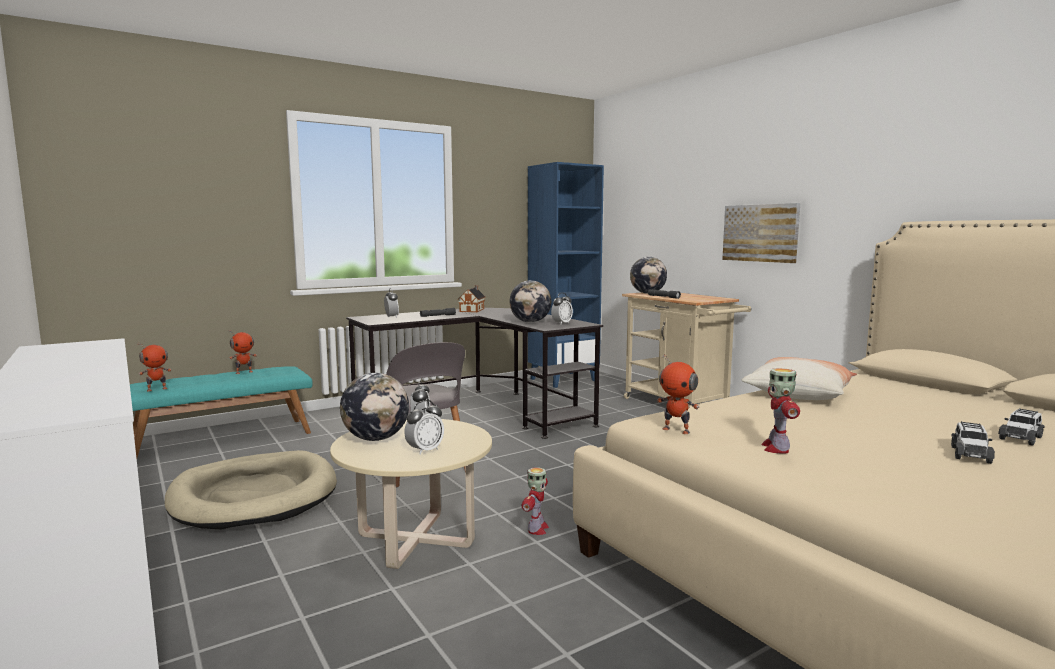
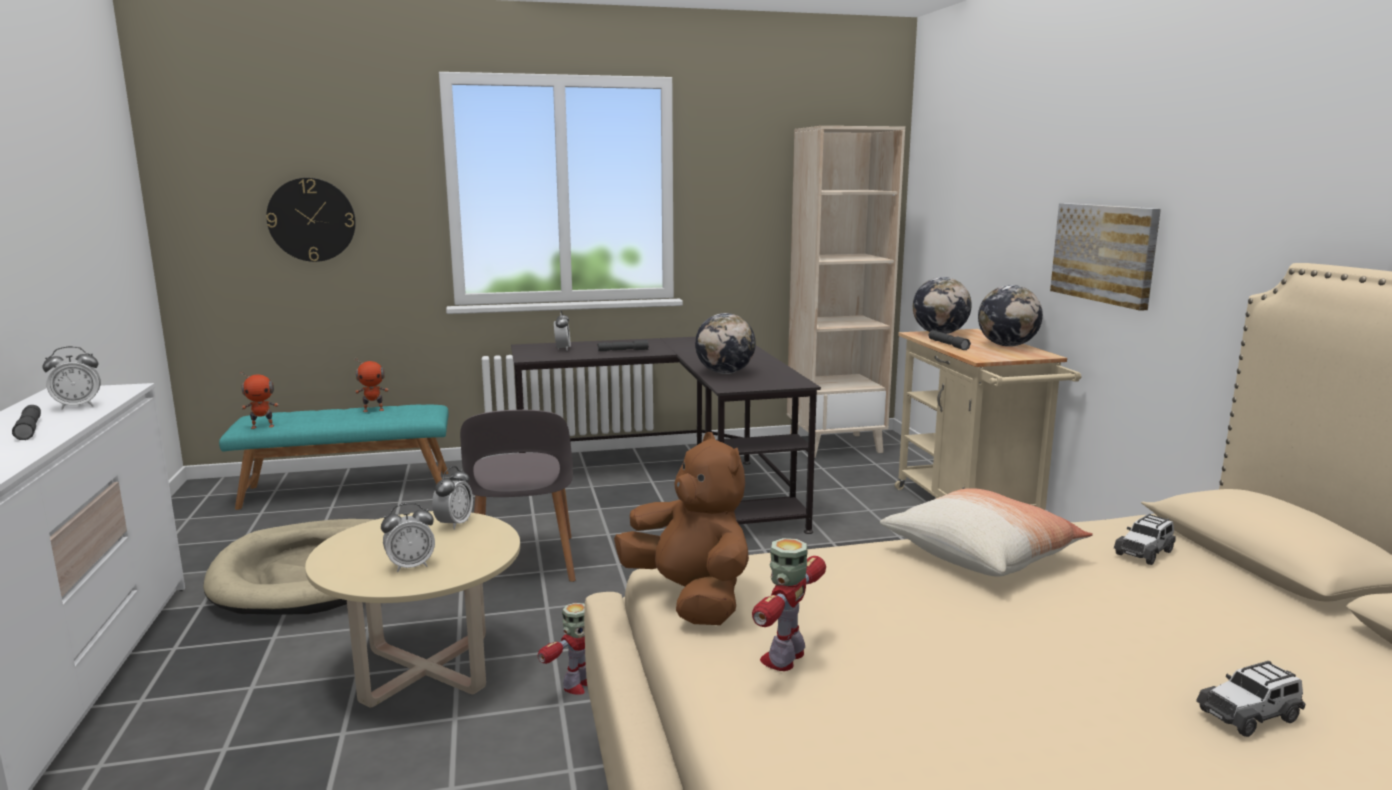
camera: 20 degrees right, 5 degrees up
globe [340,373,409,441] -> globe moved to [978,285,1043,347]
toy house [458,285,485,312] -> none
blue bookcase [528,162,604,388] -> beige bookcase [787,126,905,458]
alarm clock [551,293,573,324] -> alarm clock moved to [42,346,101,410]
toy robot [657,354,700,434] -> brown plush toy [614,432,749,625]
toy car [951,421,995,464] -> toy car moved to [1114,514,1176,565]
none -> grey flashlight [12,405,41,440]
none -> wall clock [266,178,356,262]

